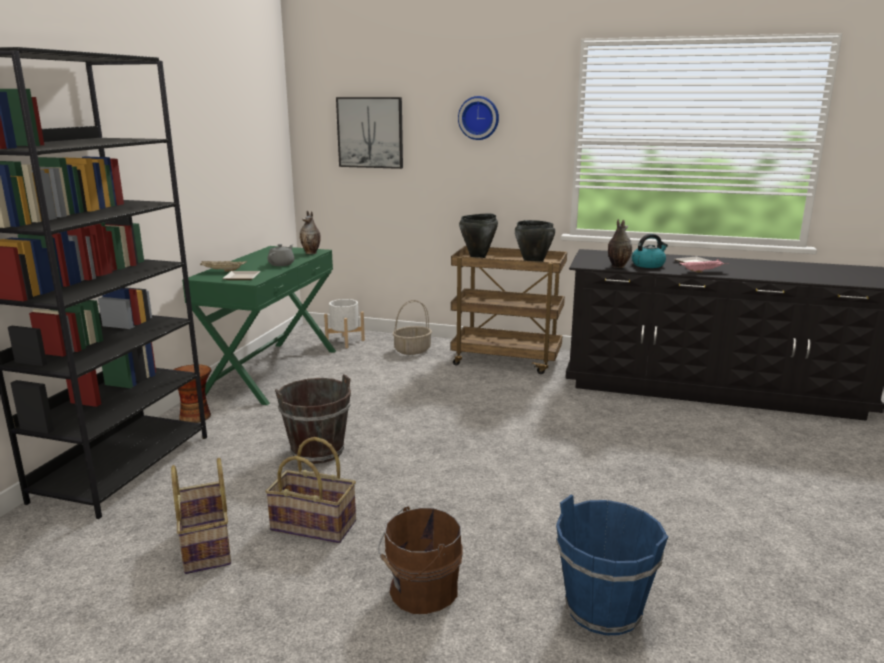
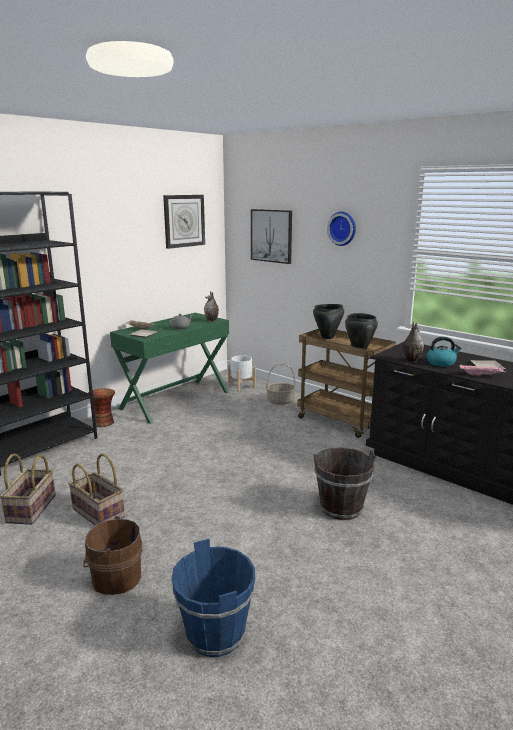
camera: 25 degrees right, 0 degrees up
brown bucket [275,374,351,464] -> brown bucket moved to [313,447,376,520]
none -> wall clock [163,195,205,249]

